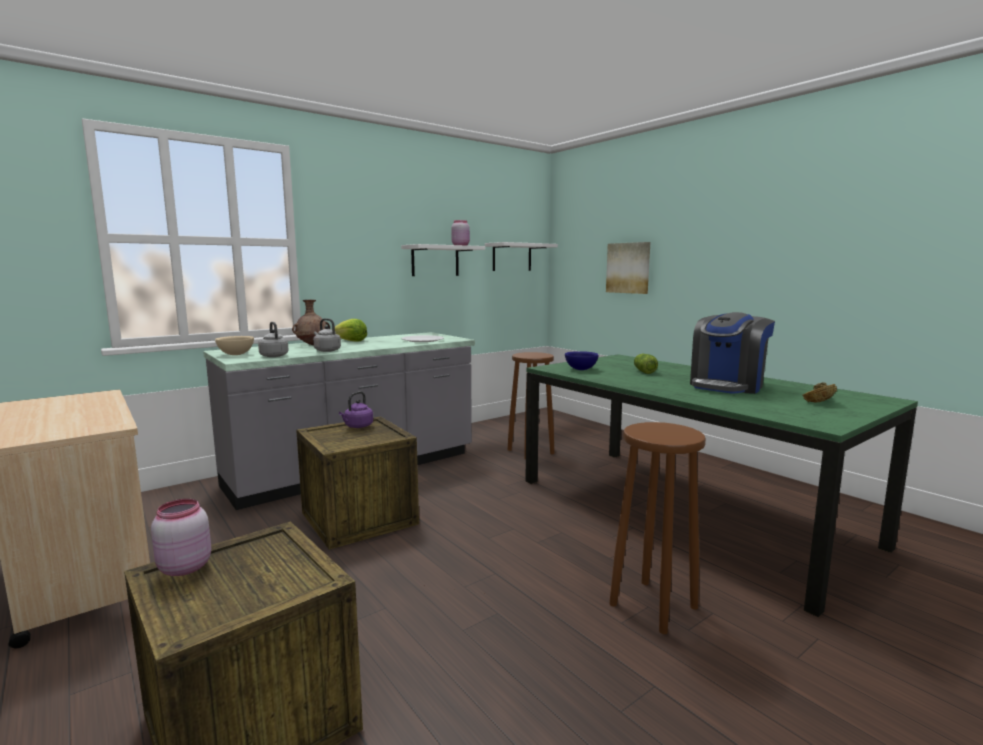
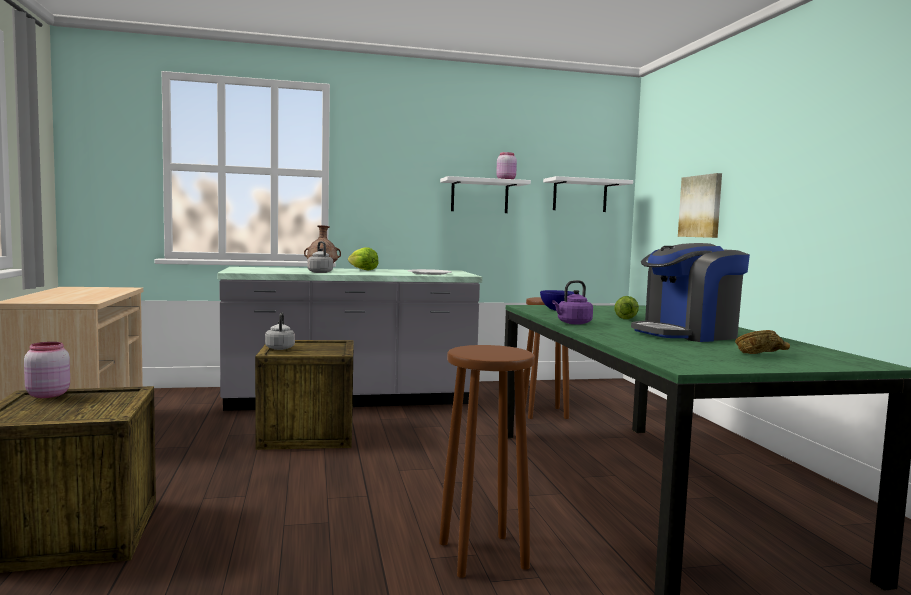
camera: 25 degrees right, 5 degrees down
beige bowl [215,336,254,355] -> none
grey kettle [258,322,289,357] -> grey kettle moved to [265,312,295,350]
purple kettle [339,391,373,428] -> purple kettle moved to [552,280,593,325]

